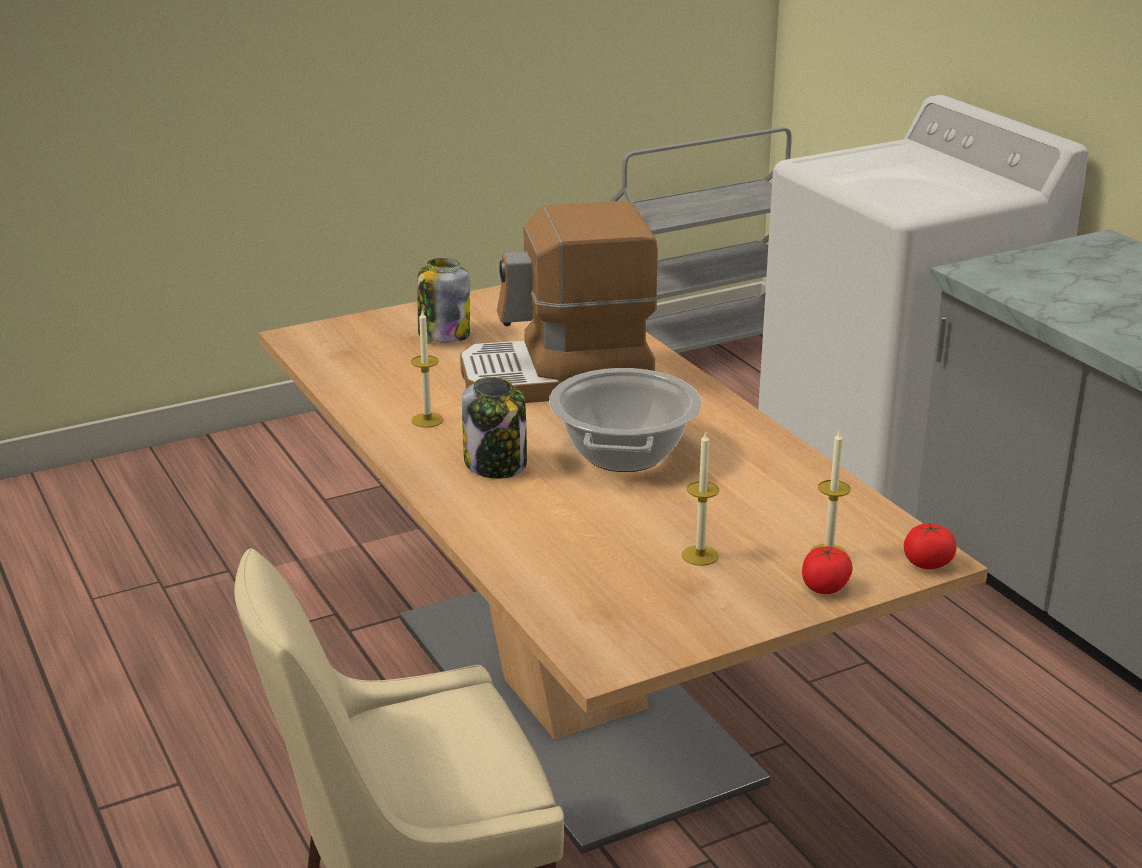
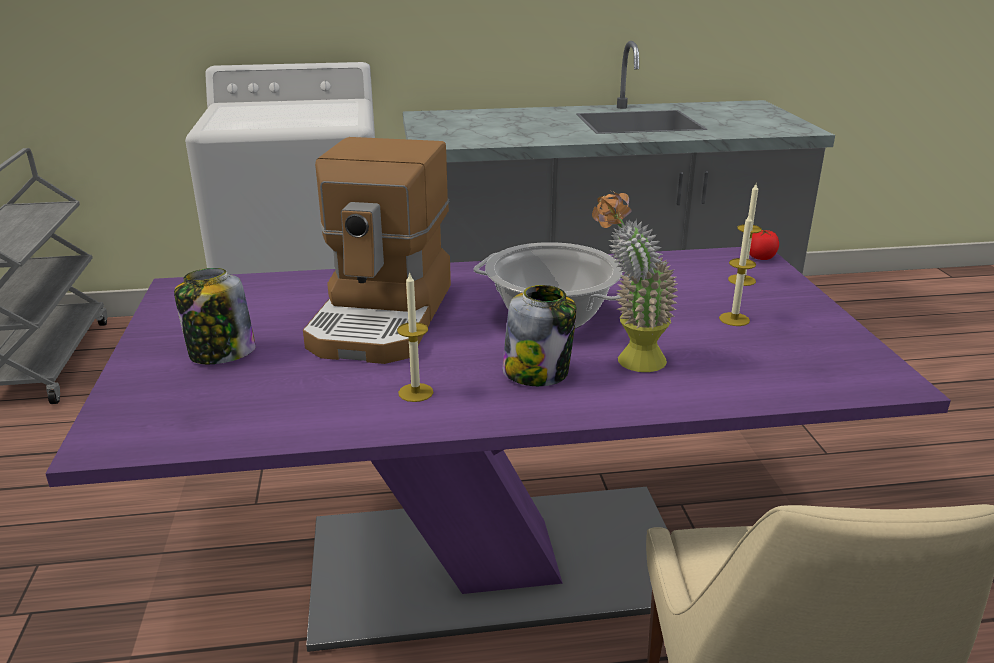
camera: 70 degrees left, 0 degrees up
beige dining table [259,285,988,854] -> purple dining table [45,247,951,652]
tomato [802,546,852,594] -> none
none -> potted plant [592,191,678,372]

